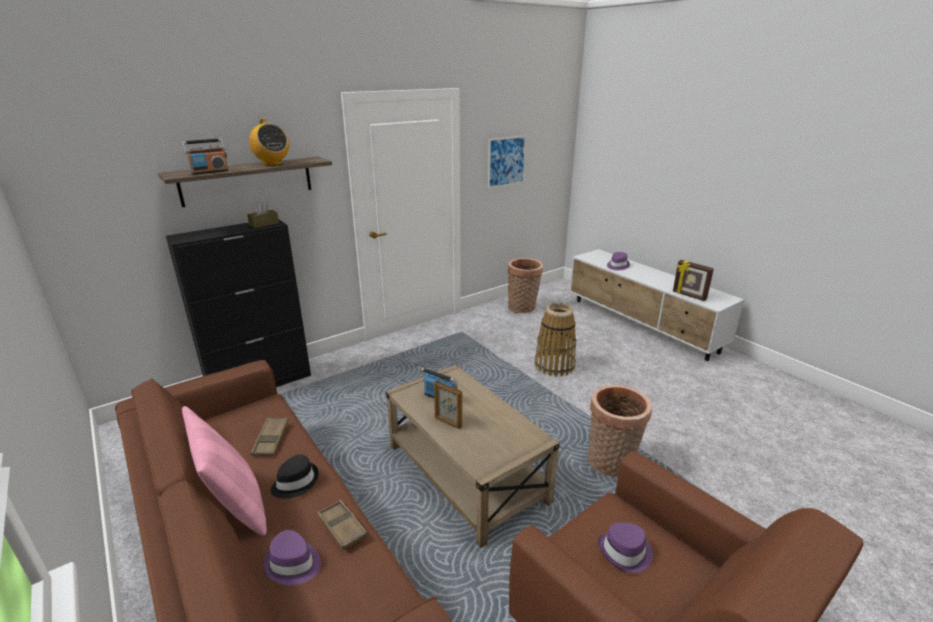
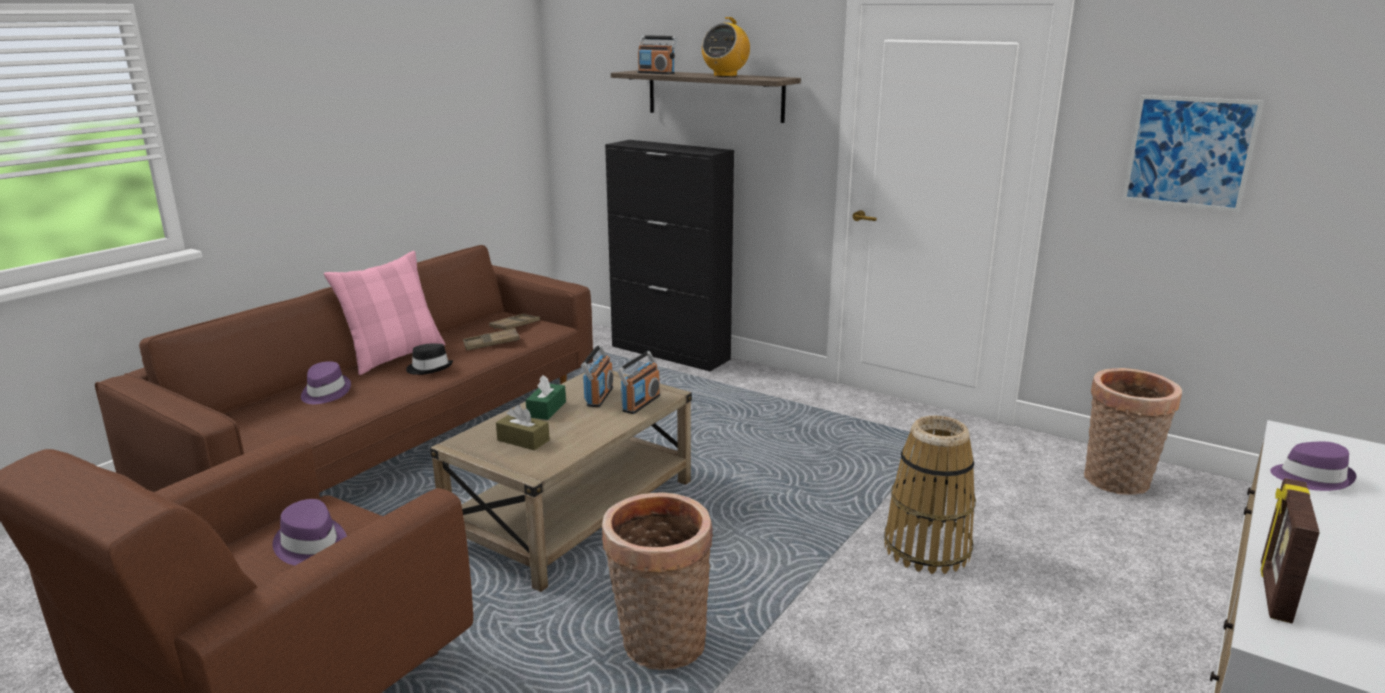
camera: 70 degrees right, 5 degrees down
brown tissue box [247,203,279,228] -> brown tissue box moved to [496,405,550,451]
brown tray [317,500,367,550] -> brown tray moved to [489,314,540,330]
picture frame [434,380,462,429] -> green tissue box [526,375,566,420]
none -> radio [617,351,660,414]

